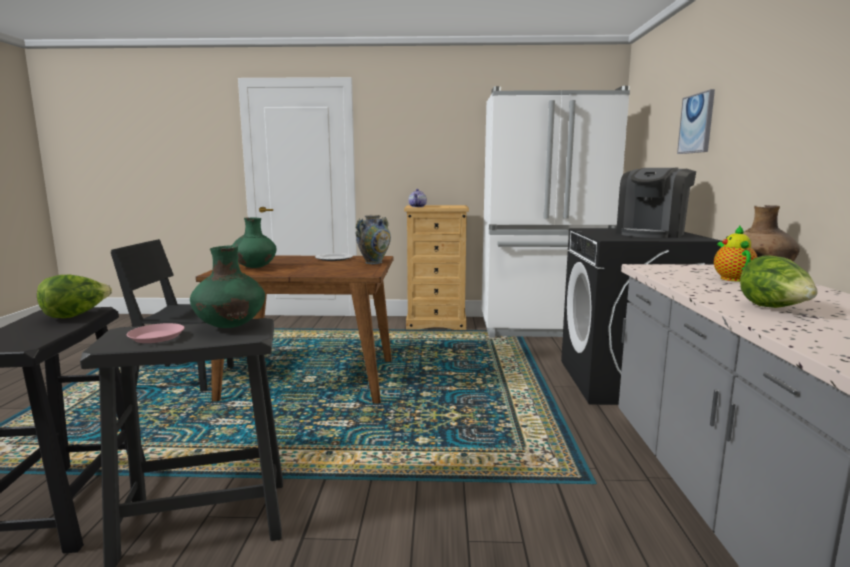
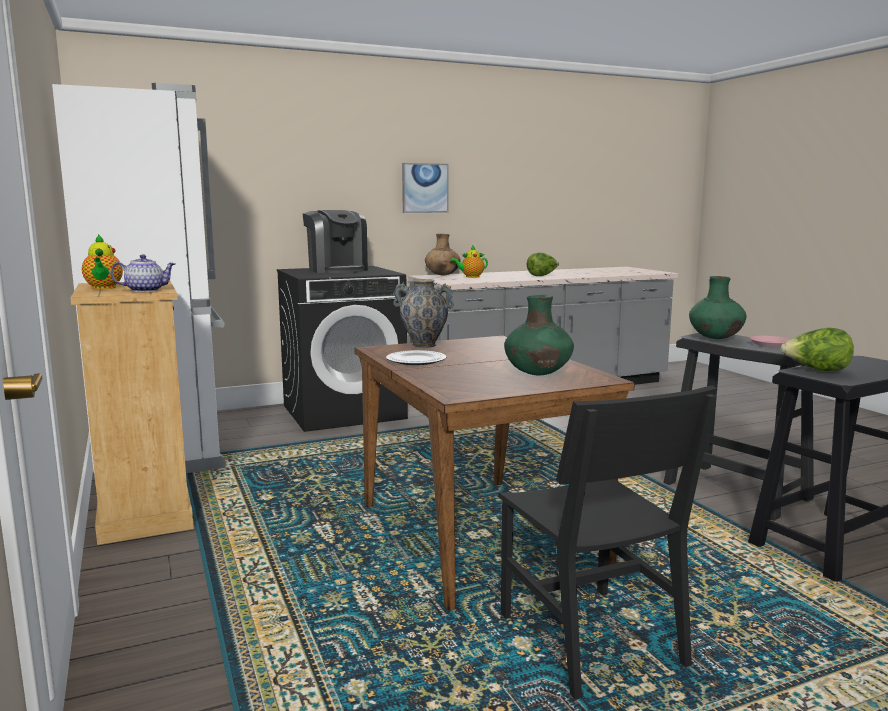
camera: 115 degrees left, 0 degrees up
coffee machine [616,168,696,238] -> coffee machine turned 45 degrees clockwise [303,210,368,273]
picture [677,89,715,154] -> picture moved to [402,163,449,213]
none -> teapot [82,234,123,289]

